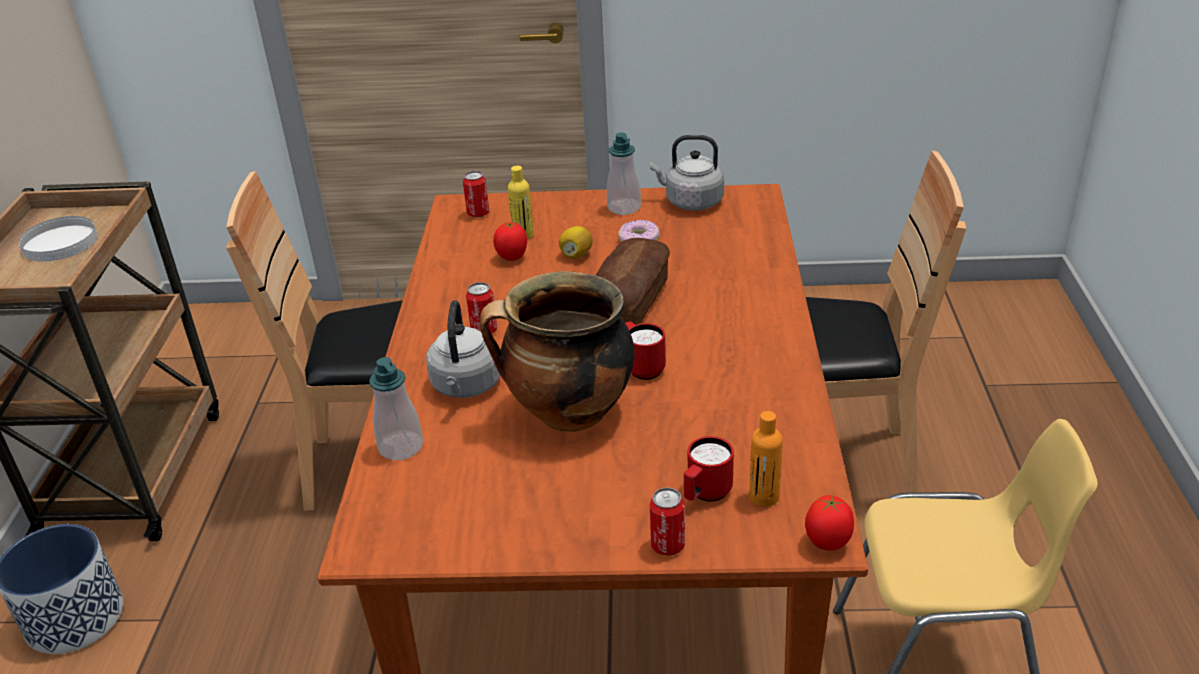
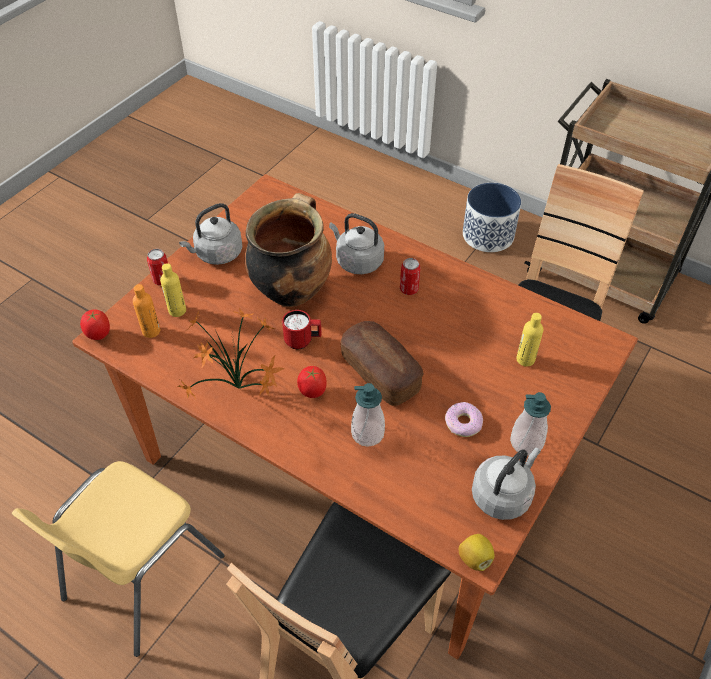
camera: 120 degrees right, 15 degrees up
white plate [19,216,98,261] -> none
soap dispenser [369,357,423,460] -> soap dispenser moved to [351,383,385,447]
can [463,171,489,218] -> none
tomato [493,222,527,261] -> tomato moved to [297,366,327,398]
lemon [559,226,593,259] -> lemon moved to [459,534,495,571]
red mug [684,436,734,501] -> yellow bottle [160,263,186,317]
none -> potted plant [177,308,285,399]
none -> grey kettle [179,203,242,265]

